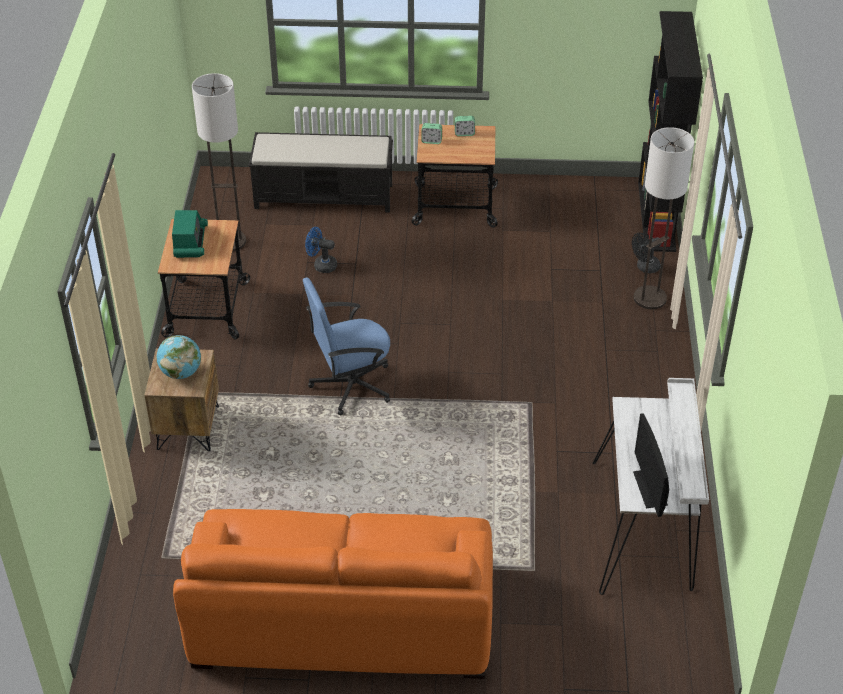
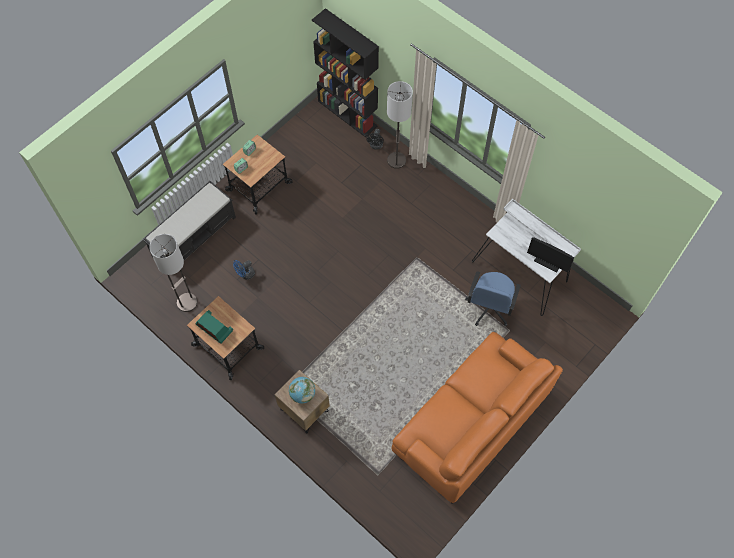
camera: 50 degrees left, 20 degrees up
blue office chair [303,277,390,416] -> blue office chair moved to [465,271,521,326]

